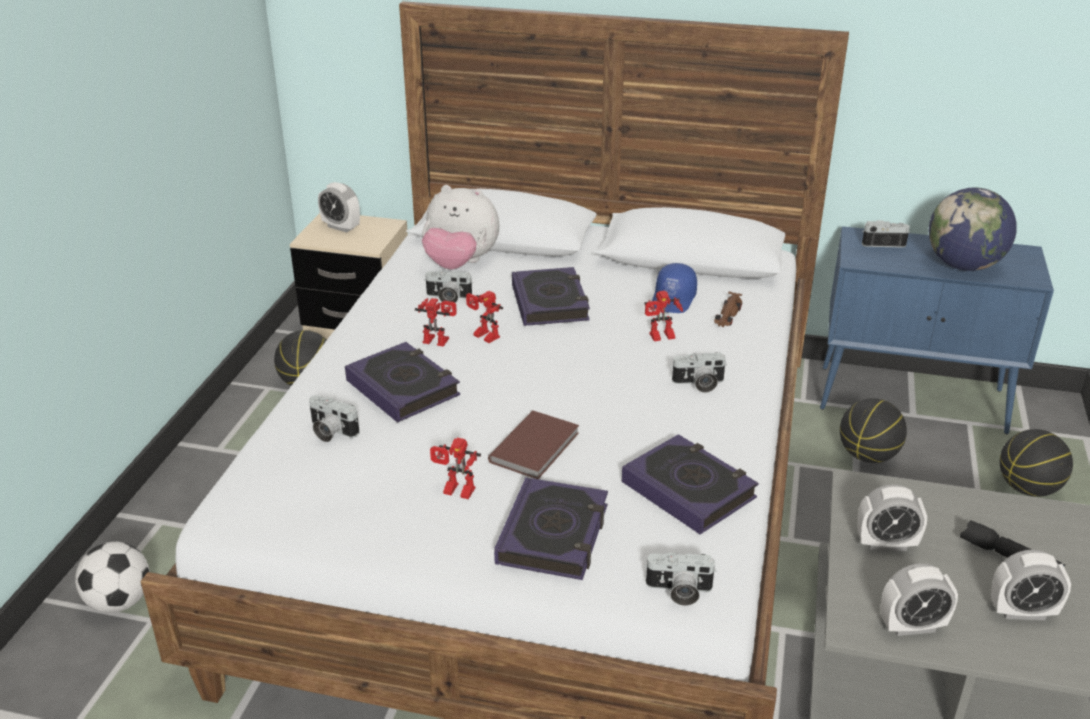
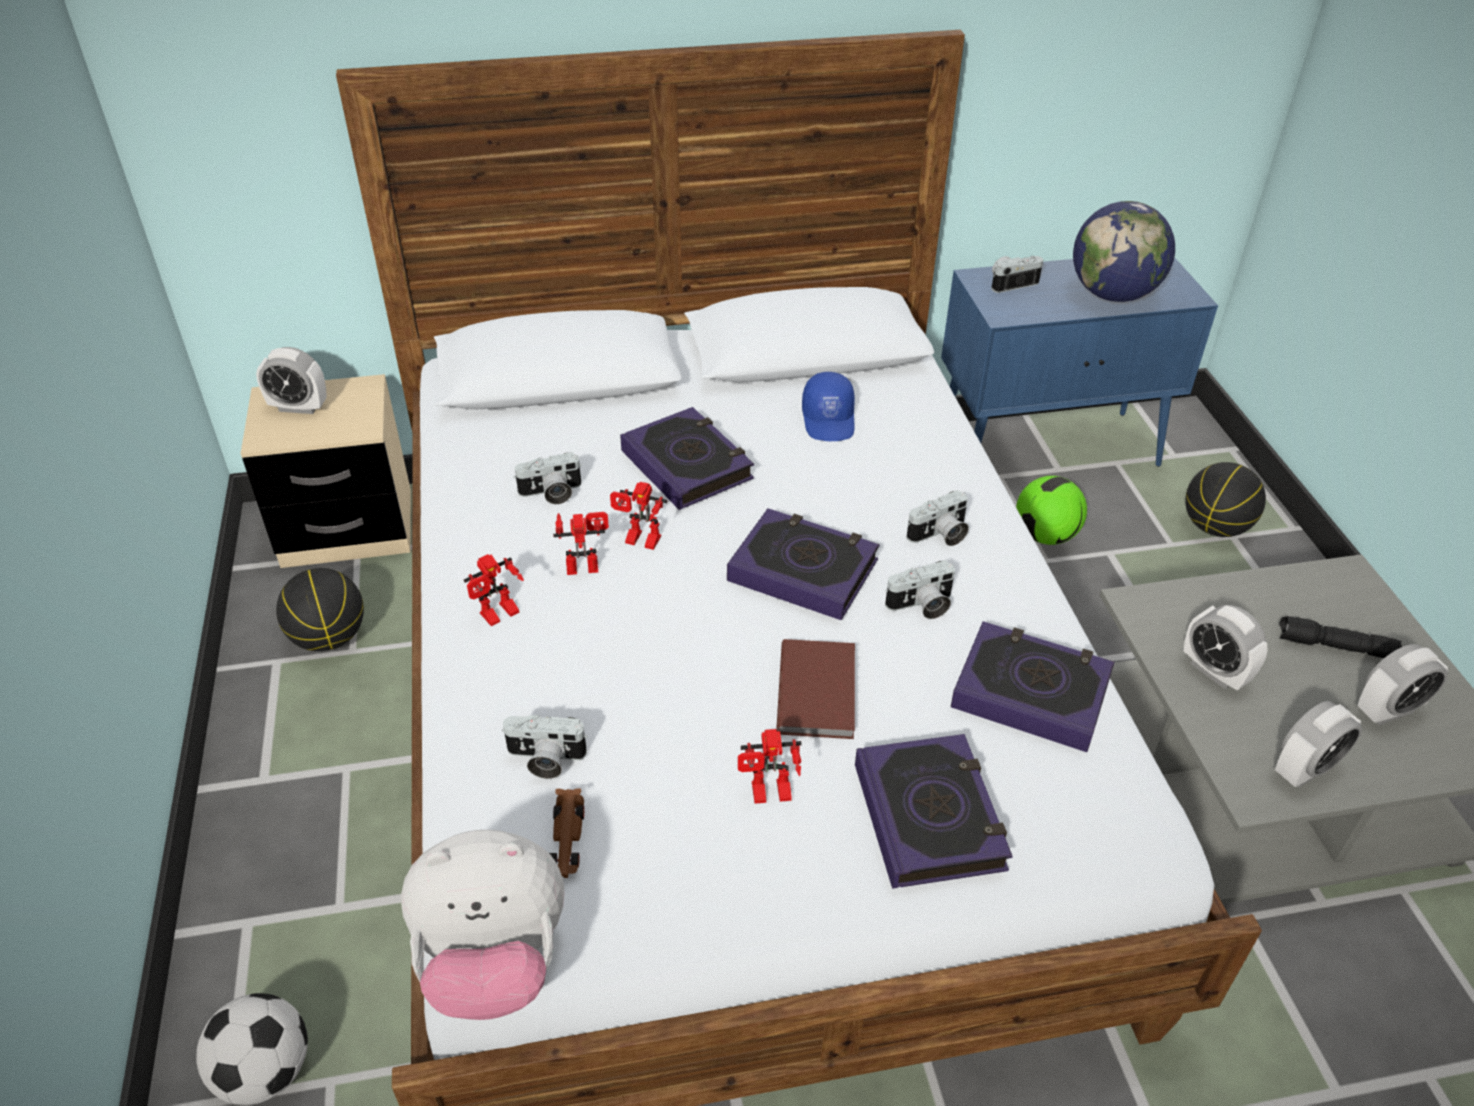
camera: 25 degrees left, 10 degrees up
book [345,342,460,423] -> book moved to [727,508,880,620]
plush toy [422,185,499,269] -> plush toy moved to [401,830,564,1020]
camera [644,552,717,606] -> camera moved to [885,560,955,619]
toy robot [645,291,683,341] -> toy robot moved to [464,554,524,626]
brown toy car [714,291,742,327] -> brown toy car moved to [549,788,584,878]
basketball [840,398,907,463] -> football [1016,476,1087,545]
alarm clock [857,484,927,551] -> alarm clock turned 75 degrees clockwise [1183,605,1268,691]

